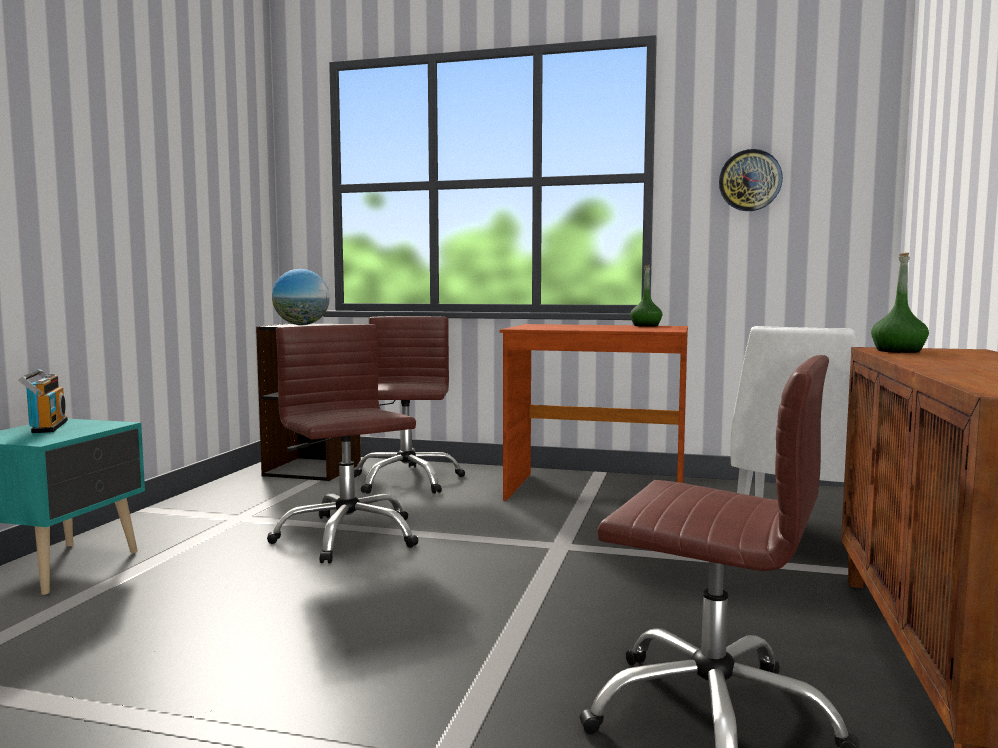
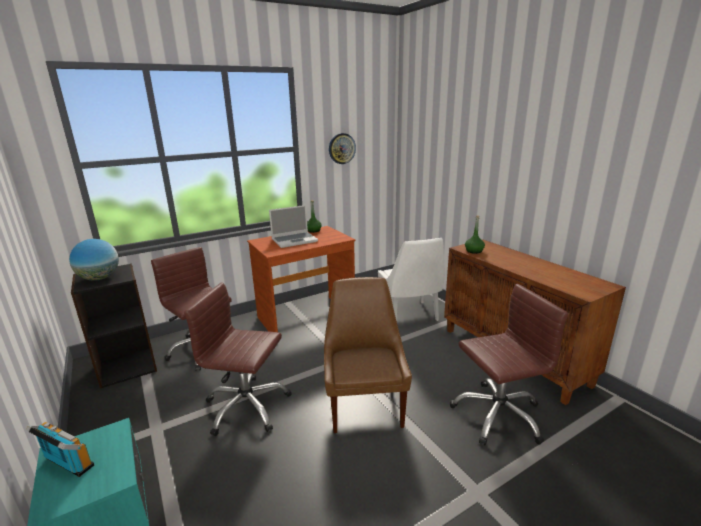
camera: 45 degrees left, 15 degrees up
none -> laptop [269,205,318,248]
none -> brown chair [324,277,412,433]

